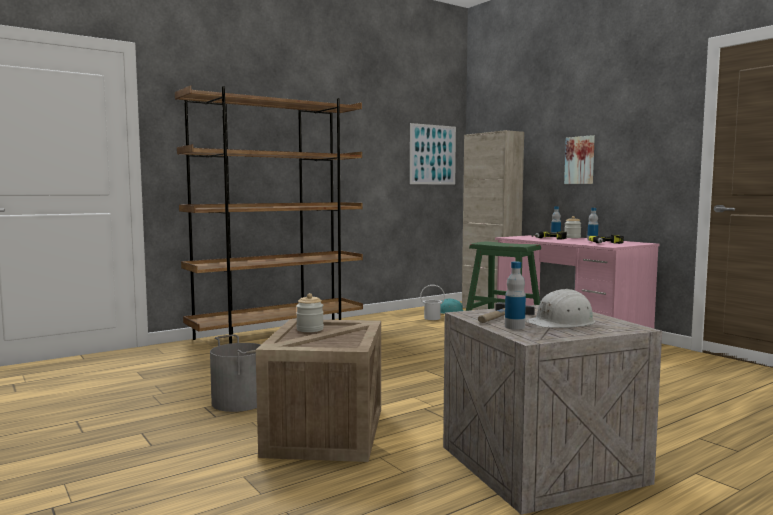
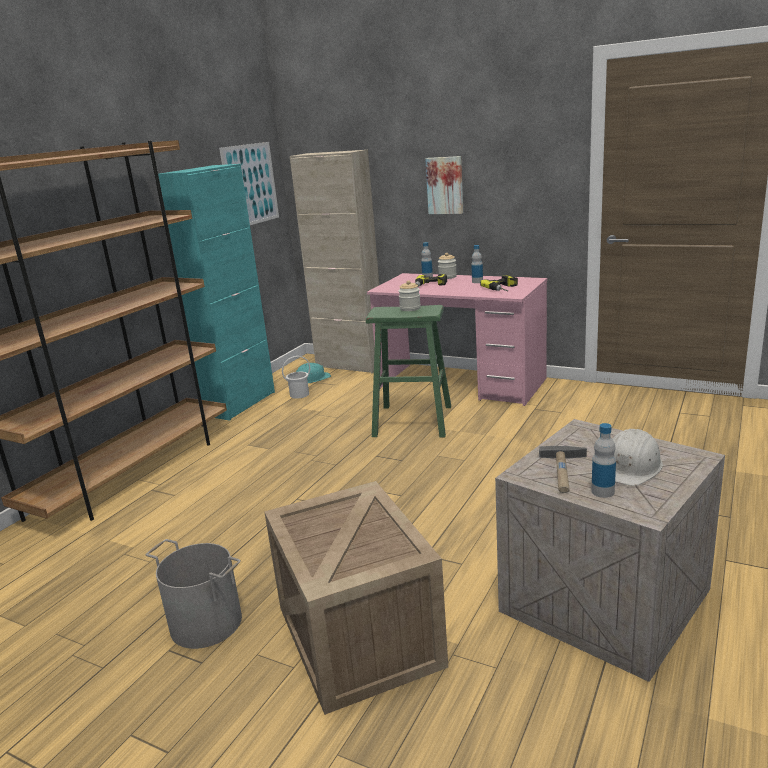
camera: 25 degrees left, 15 degrees up
jar [296,293,324,332] -> jar moved to [398,280,421,311]
none -> turquoise cabinet [158,164,275,421]

